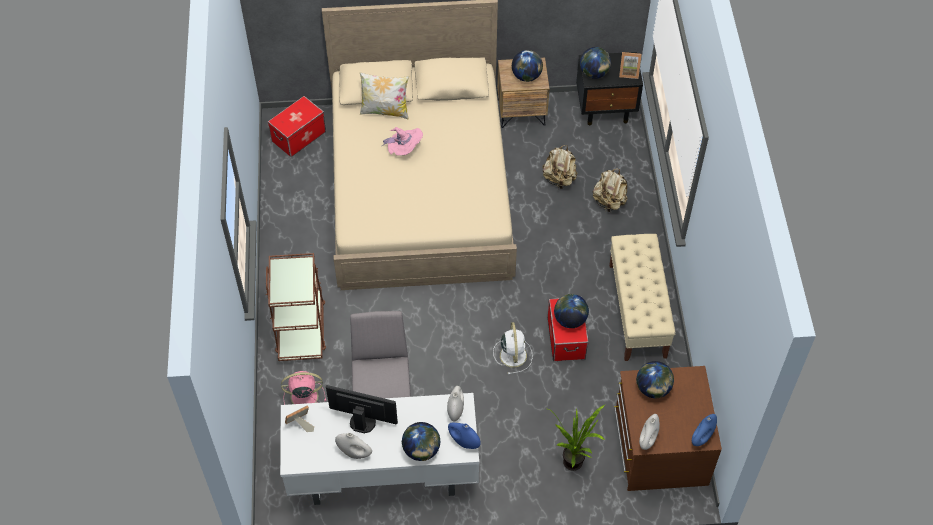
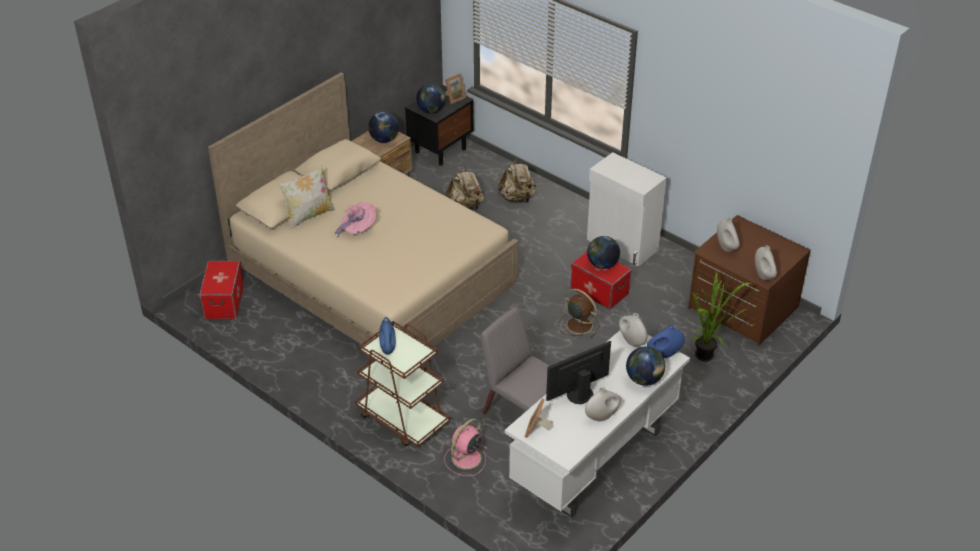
camera: 45 degrees left, 15 degrees down
white fan [493,322,533,374] -> brown fan [558,289,600,338]
beige bench [609,234,676,361] -> white cabinet [587,152,667,266]
globe [636,361,674,398] -> white vase [717,218,740,252]
blue vase [692,414,717,446] -> blue vase moved to [379,317,396,354]

